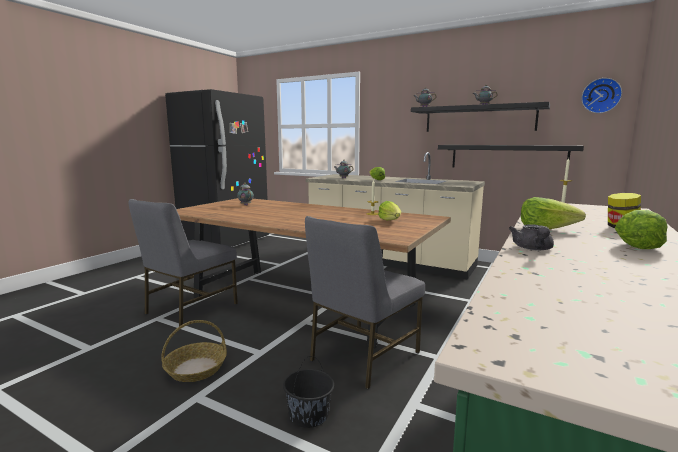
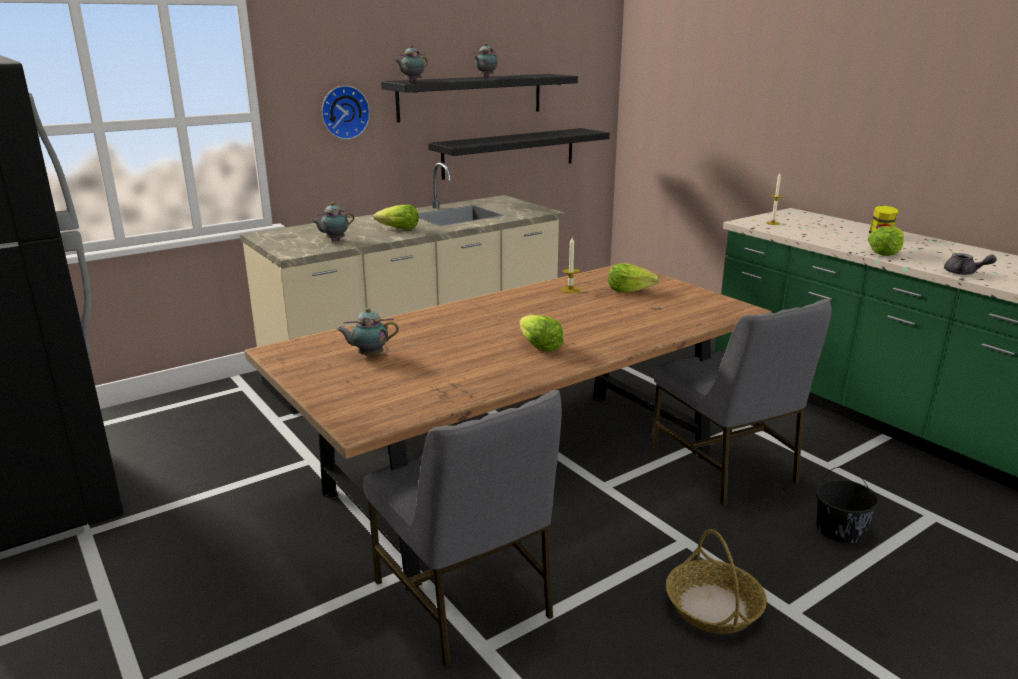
camera: 65 degrees left, 10 degrees up
wall clock [581,78,622,113] -> wall clock moved to [321,85,370,140]
lettuce [615,210,668,249] -> lettuce moved to [520,315,563,351]

